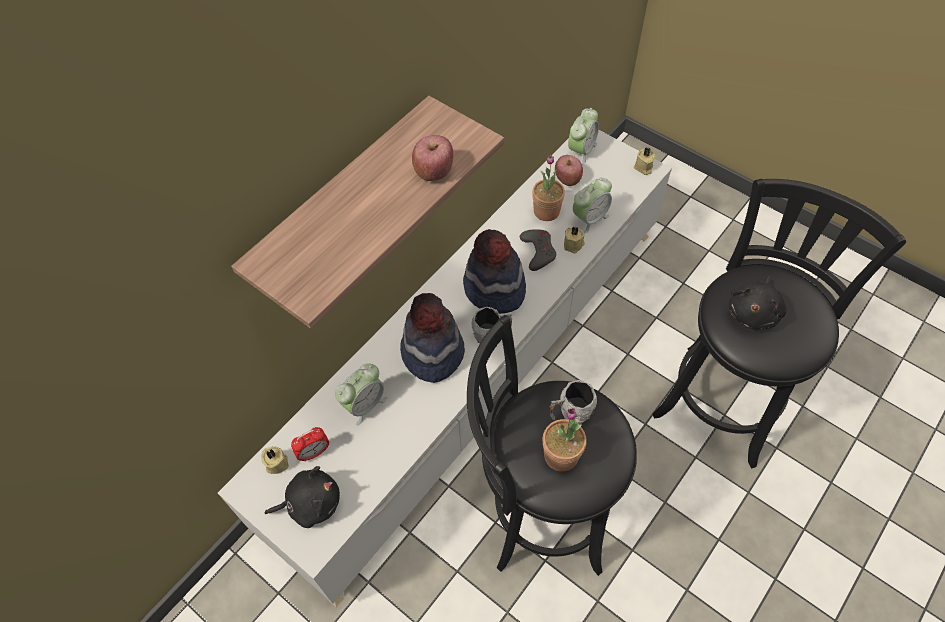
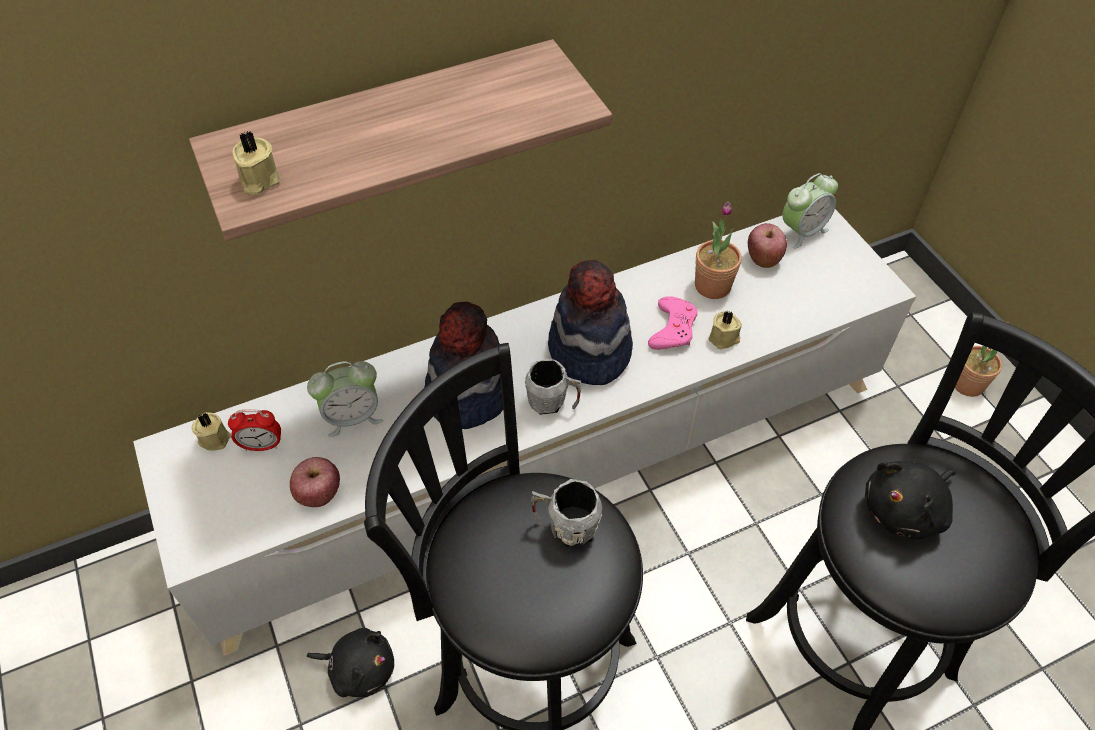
camera: 25 degrees right, 5 degrees down
black plush toy [265,466,340,528] -> black plush toy moved to [307,628,394,697]
apple [412,135,453,181] -> apple moved to [290,457,340,507]
grey game controller [520,229,556,271] -> pink game controller [648,296,698,350]
potted plant [543,408,587,472] -> potted plant moved to [955,321,1009,397]
alarm clock [573,178,612,233] -> none
beige candle [634,147,655,175] -> beige candle moved to [232,131,279,195]

